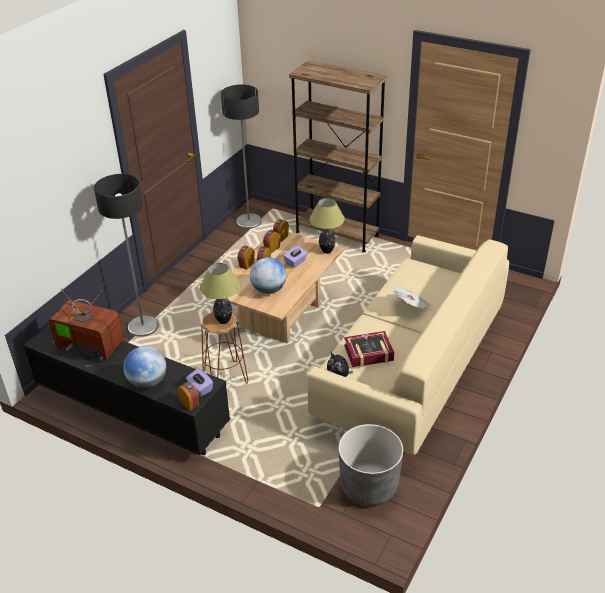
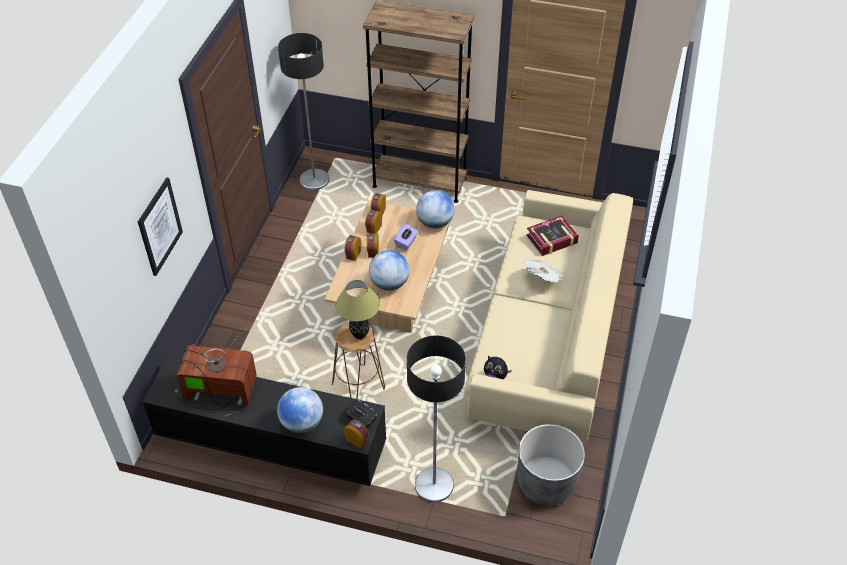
camera: 15 degrees left, 10 degrees up
floor lamp [94,174,159,337] -> floor lamp moved to [407,335,466,503]
purple tissue box [186,368,213,397] -> black tissue box [345,399,377,428]
table lamp [309,198,345,254] -> globe [416,190,454,229]
book [344,331,394,367] -> book moved to [526,216,579,256]
none -> picture [138,177,183,276]

